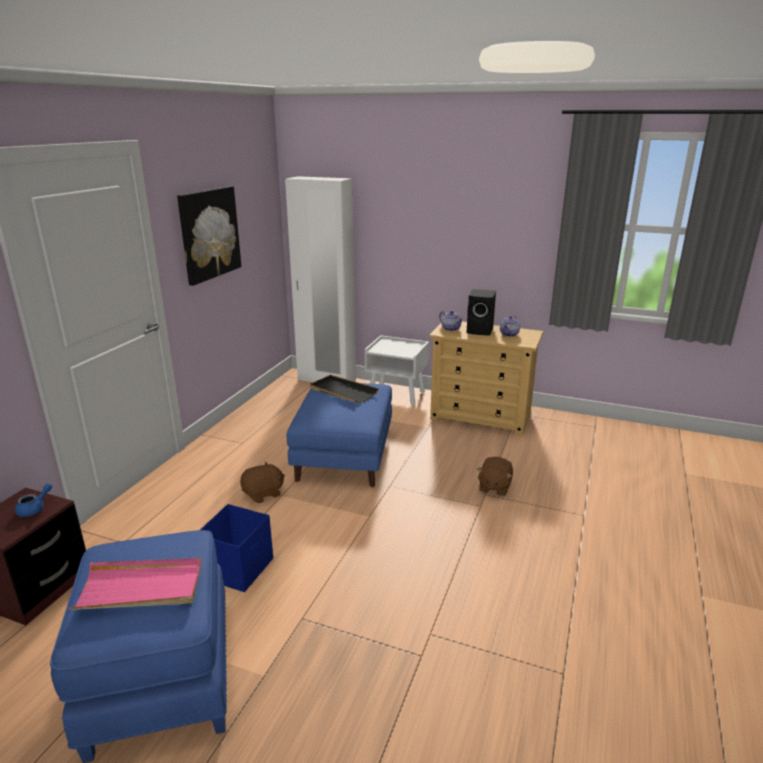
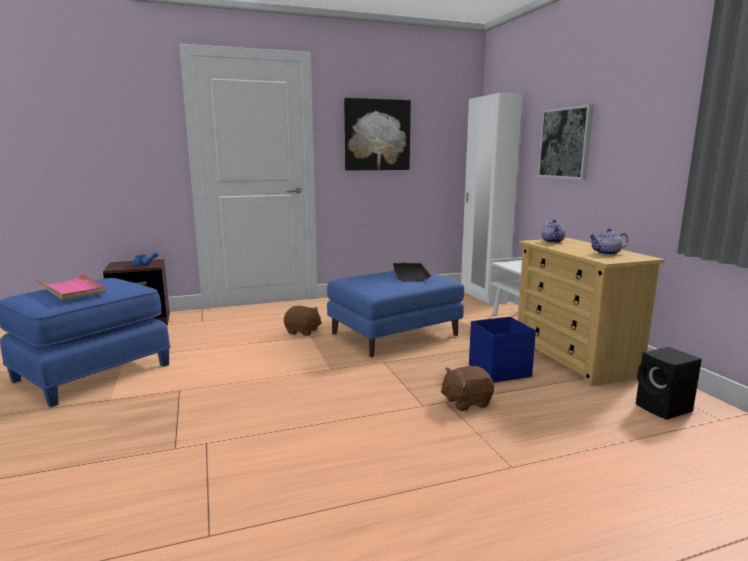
camera: 50 degrees right, 10 degrees down
blue storage box [200,504,273,592] -> blue storage box moved to [469,317,536,382]
black speaker [466,289,496,335] -> black speaker moved to [636,347,702,420]
none -> picture [537,104,594,180]

